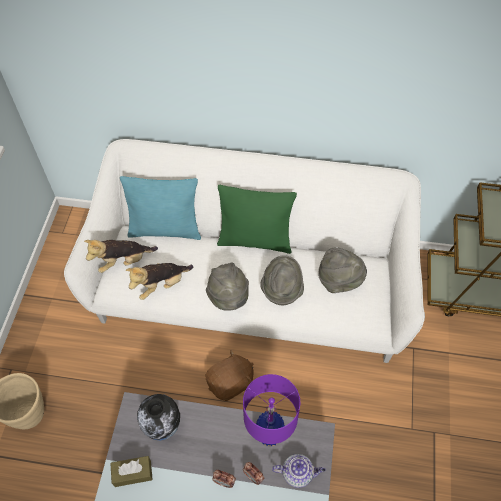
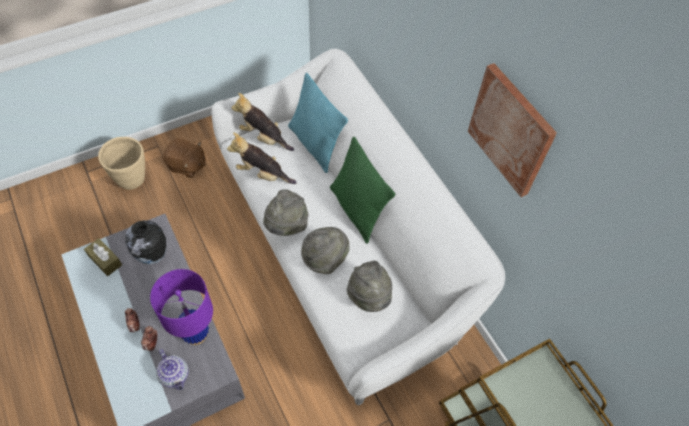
camera: 50 degrees right, 0 degrees up
brown plush toy [206,350,254,401] -> brown plush toy moved to [163,138,206,178]
none -> picture [468,63,557,197]

